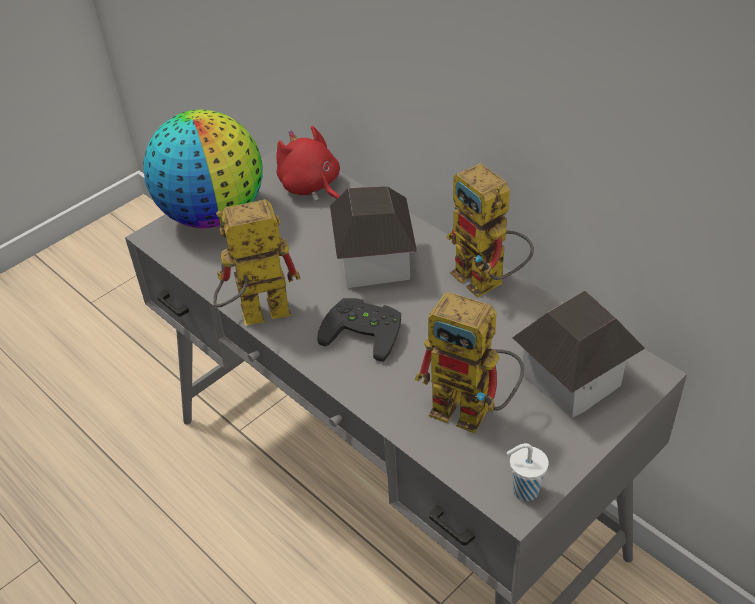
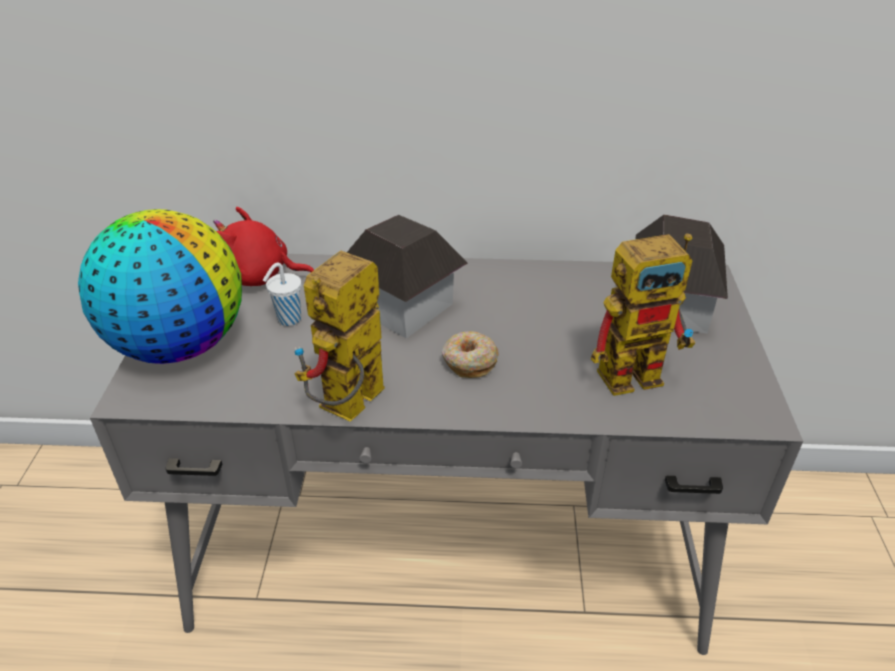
camera: 45 degrees left, 5 degrees down
black game controller [317,298,401,362] -> donut [442,331,499,378]
toy robot [447,163,534,297] -> none
white cup [506,443,549,501] -> white cup moved to [263,263,301,326]

